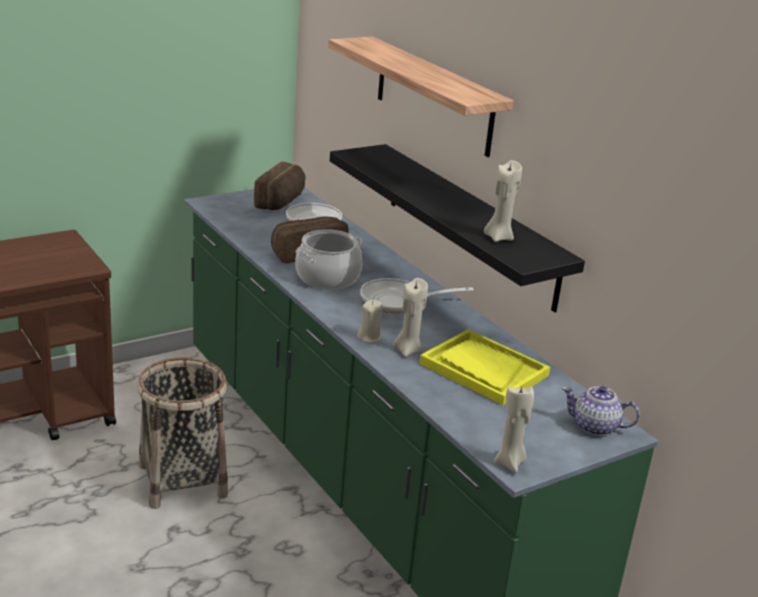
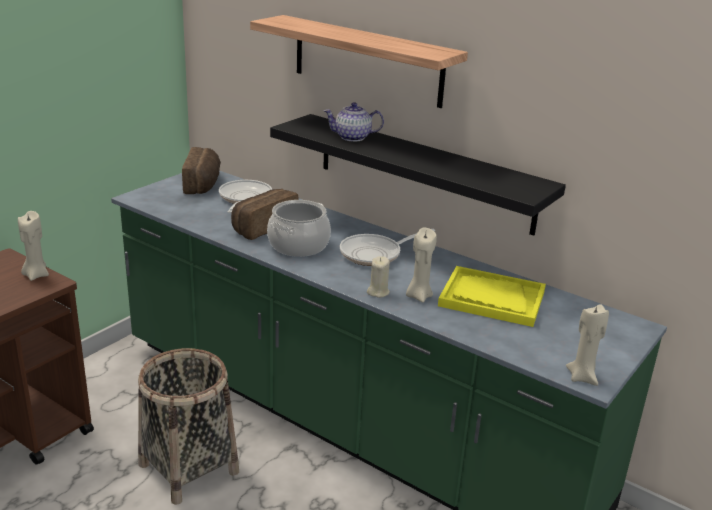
camera: 20 degrees left, 0 degrees up
beige candle [484,160,522,242] -> beige candle moved to [18,211,49,281]
teapot [562,386,640,436] -> teapot moved to [323,102,384,142]

